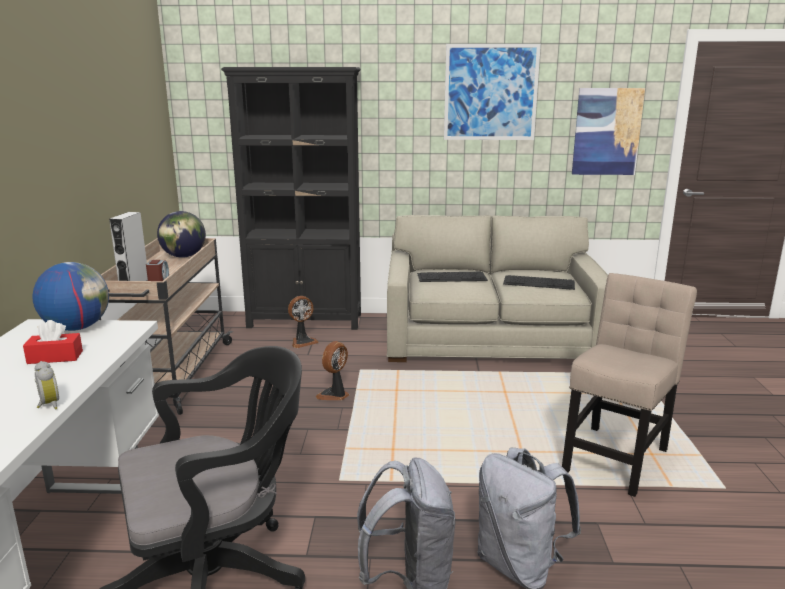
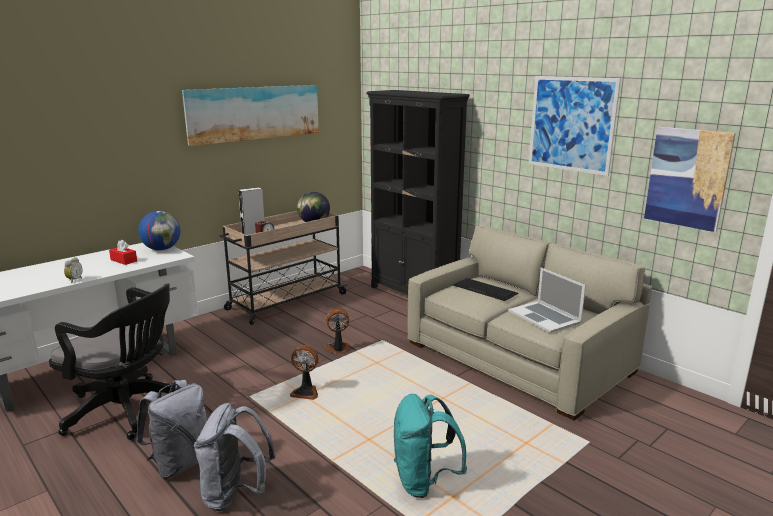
camera: 45 degrees right, 0 degrees up
fan [288,296,319,348] -> fan moved to [290,345,318,400]
keyboard [503,275,575,290] -> laptop [508,267,586,333]
beige chair [562,273,697,497] -> turquoise backpack [394,394,467,498]
none -> picture [182,85,319,146]

